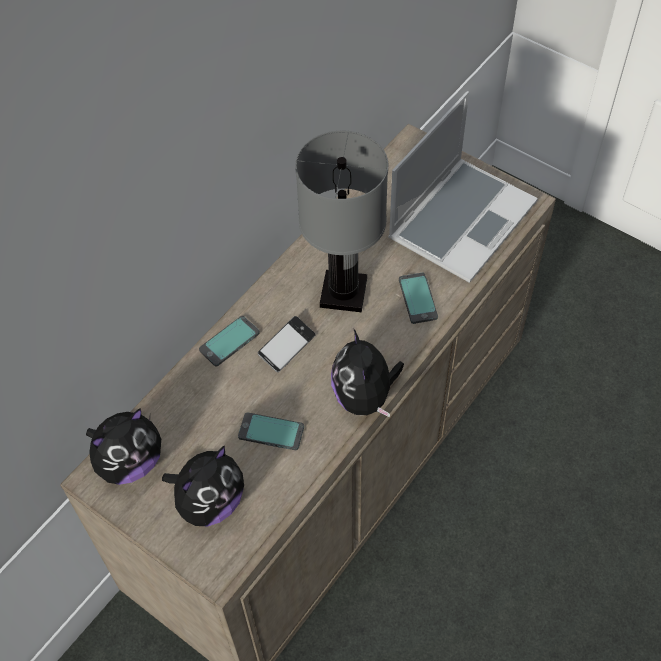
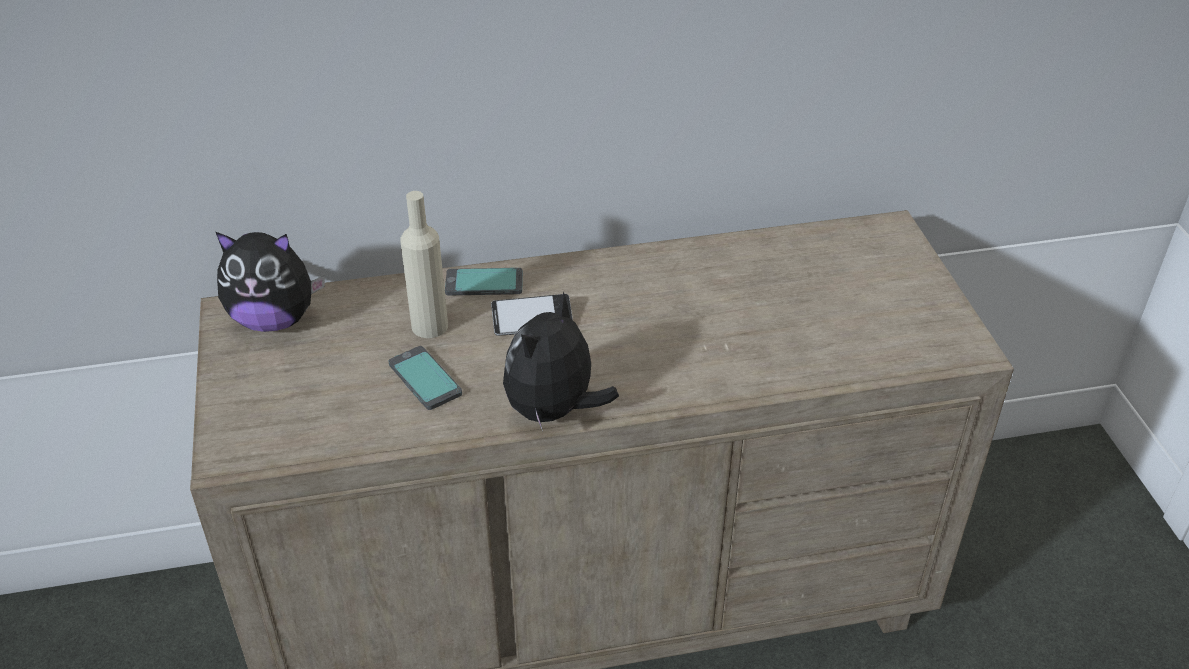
camera: 40 degrees right, 15 degrees down
plush toy [162,446,244,526] -> none
grey table lamp [295,130,388,312] -> none
laptop [388,91,538,283] -> none
phone [399,273,438,324] -> none
none -> beige bottle [400,191,448,338]

